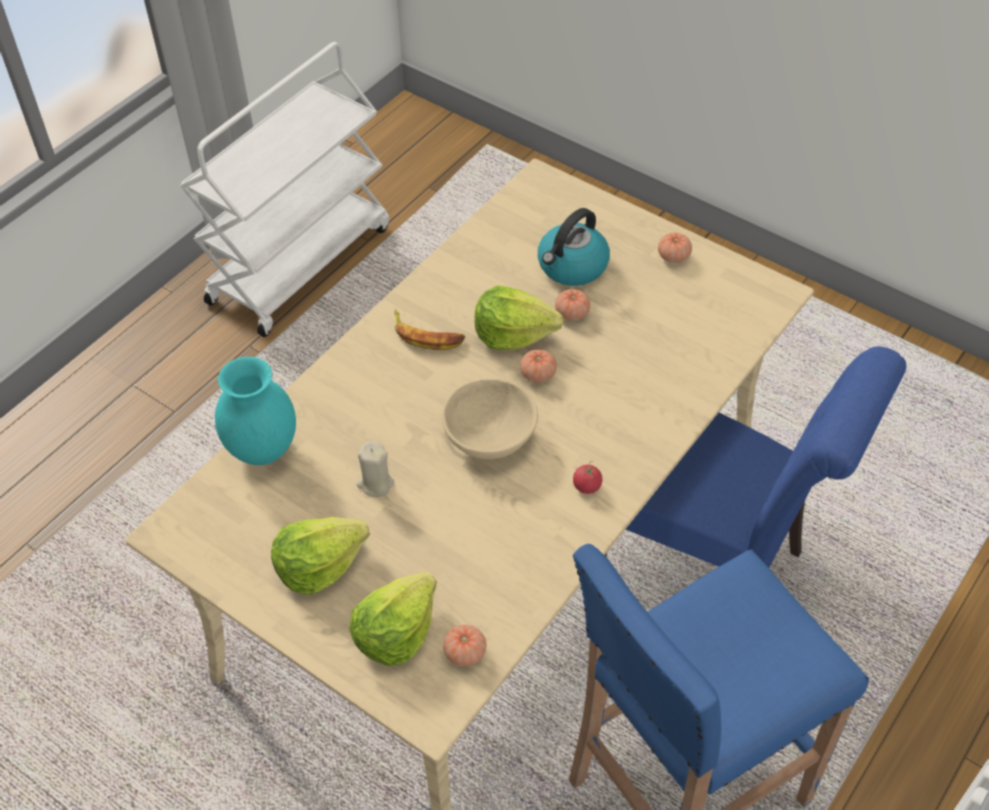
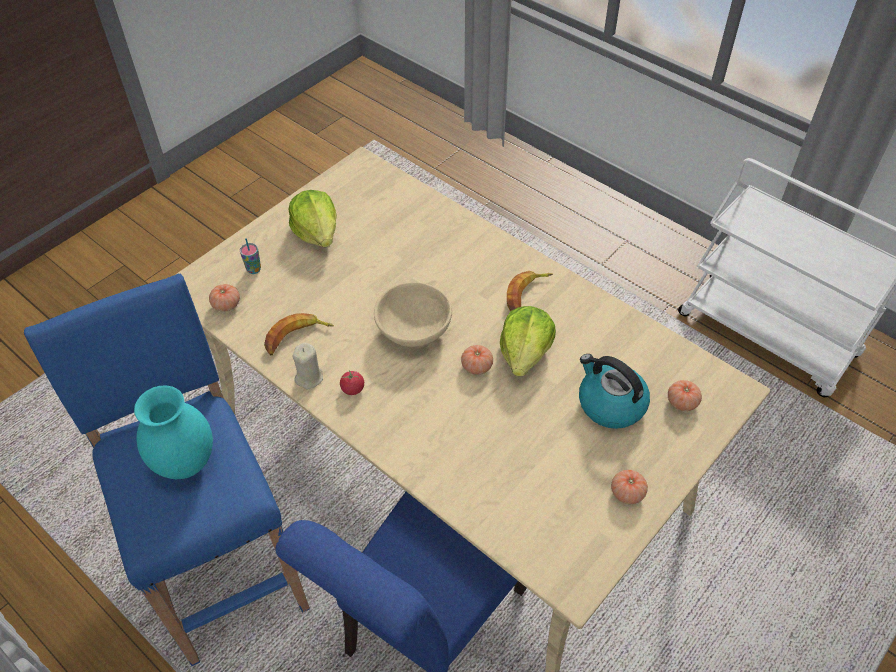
camera: 95 degrees right, 0 degrees up
turquoise vase [215,357,296,465] -> turquoise vase moved to [134,385,213,479]
lettuce [350,572,437,666] -> cup [240,238,261,274]
beige candle [357,441,394,497] -> beige candle moved to [293,343,323,389]
tomato [555,289,590,321] -> tomato moved to [668,380,702,411]
none -> banana [264,313,334,355]

